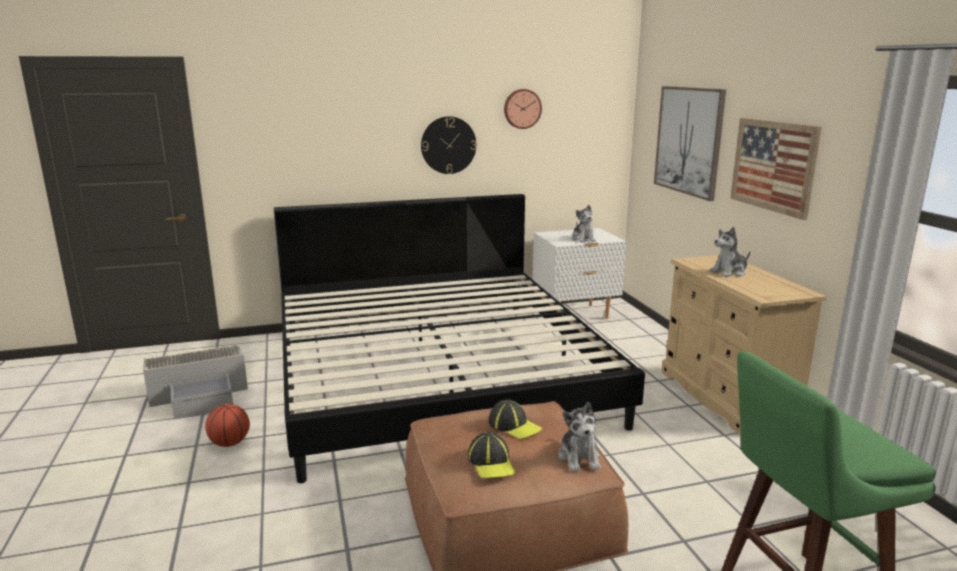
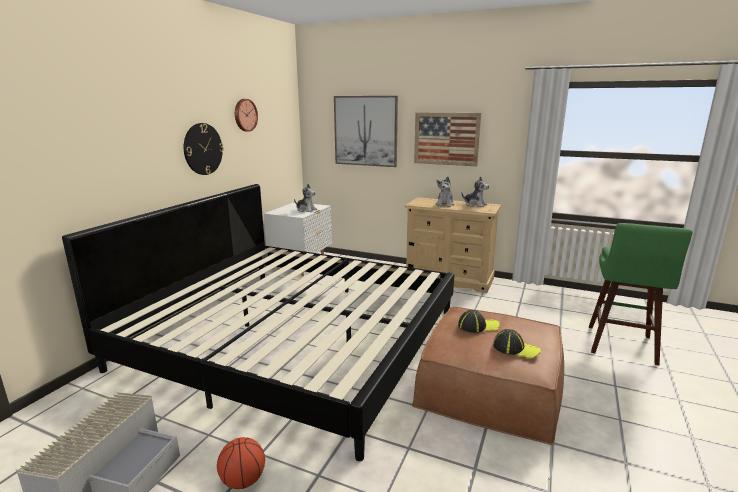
camera: 50 degrees left, 0 degrees up
plush toy [559,402,601,472] -> plush toy moved to [462,176,489,207]

